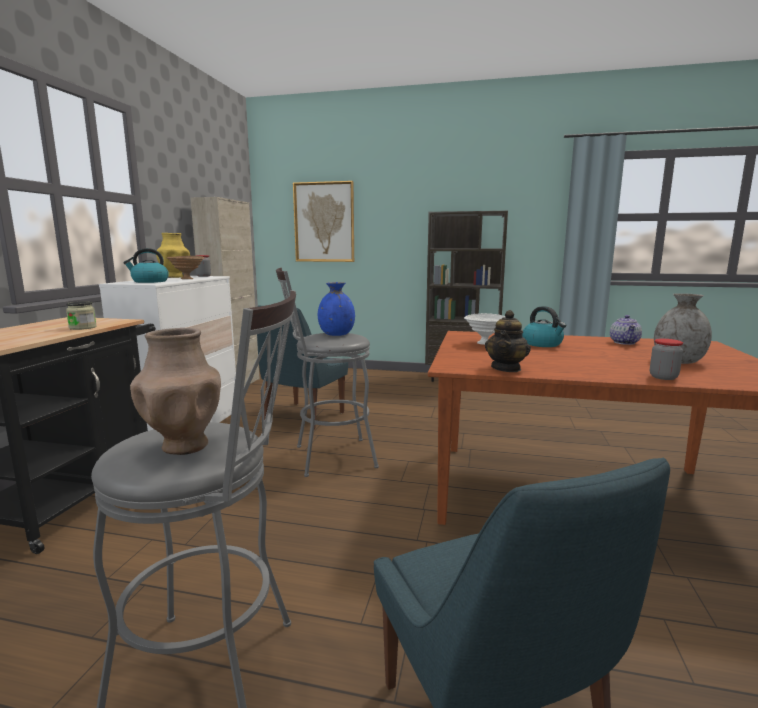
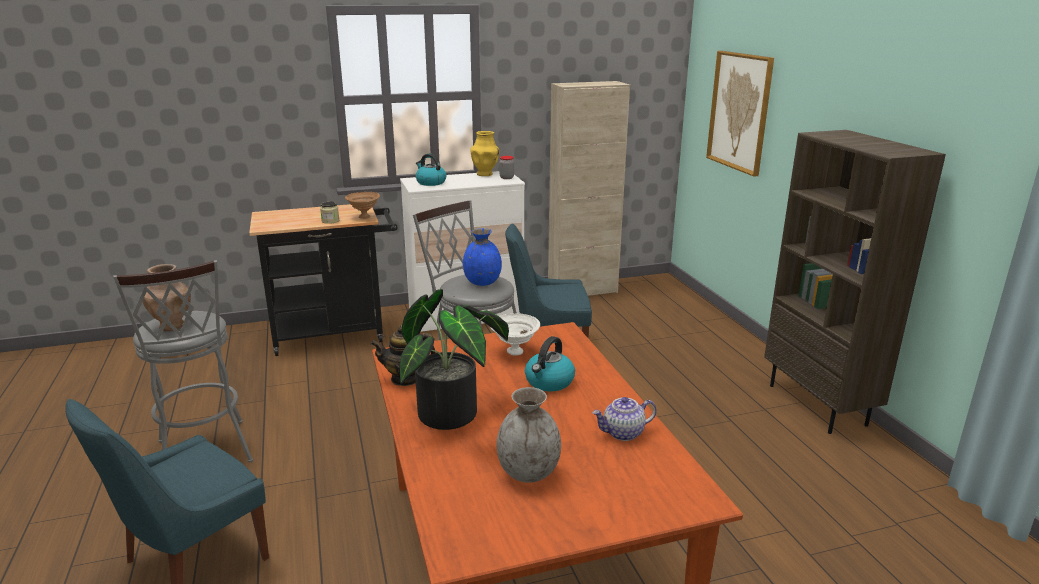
camera: 60 degrees right, 10 degrees up
brown bowl [167,256,204,279] -> brown bowl moved to [345,192,380,219]
jar [650,339,683,380] -> none
none -> potted plant [400,289,509,430]

